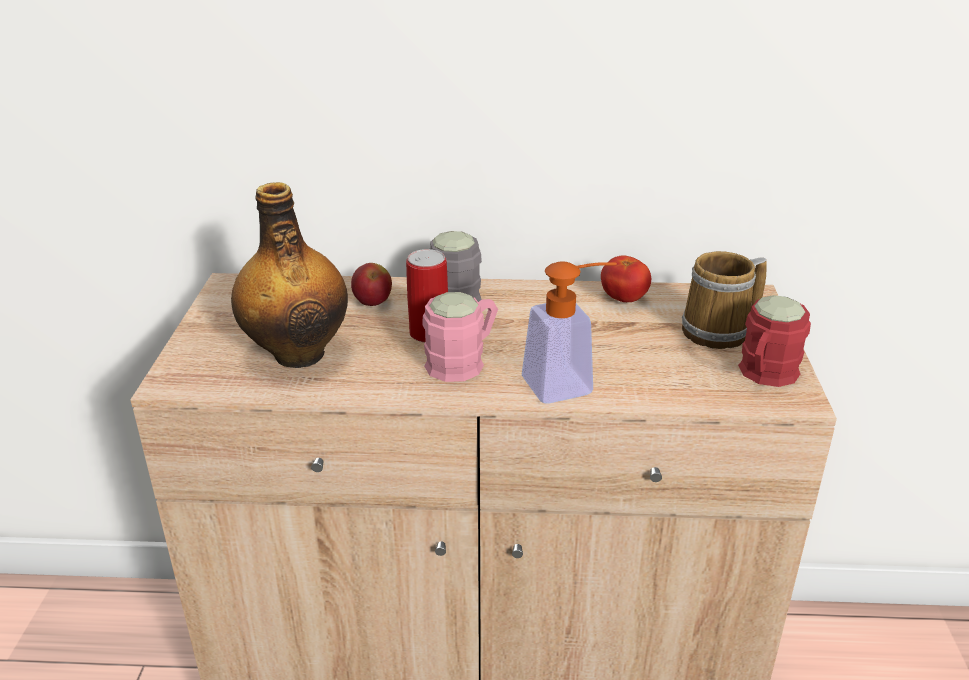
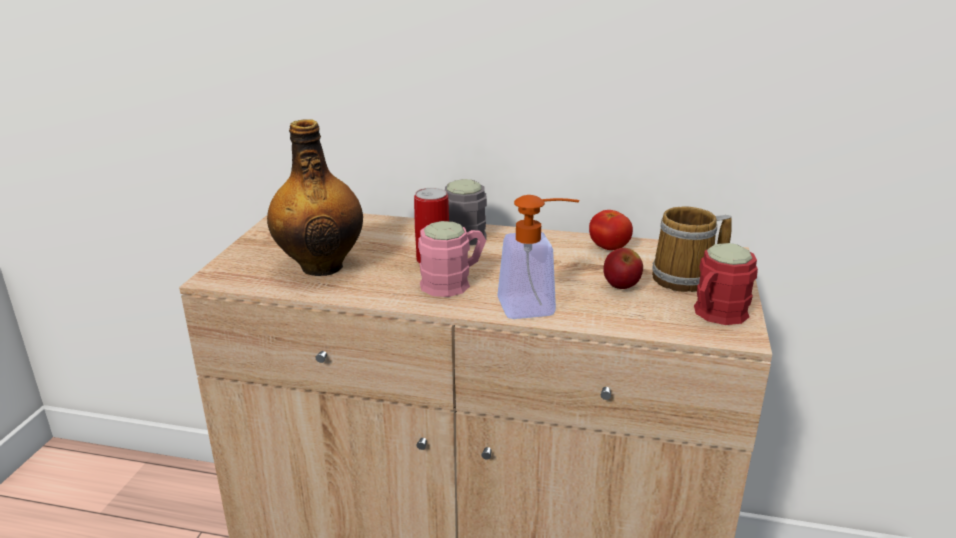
camera: 10 degrees right, 5 degrees down
apple [351,263,392,306] -> apple moved to [603,248,643,289]

